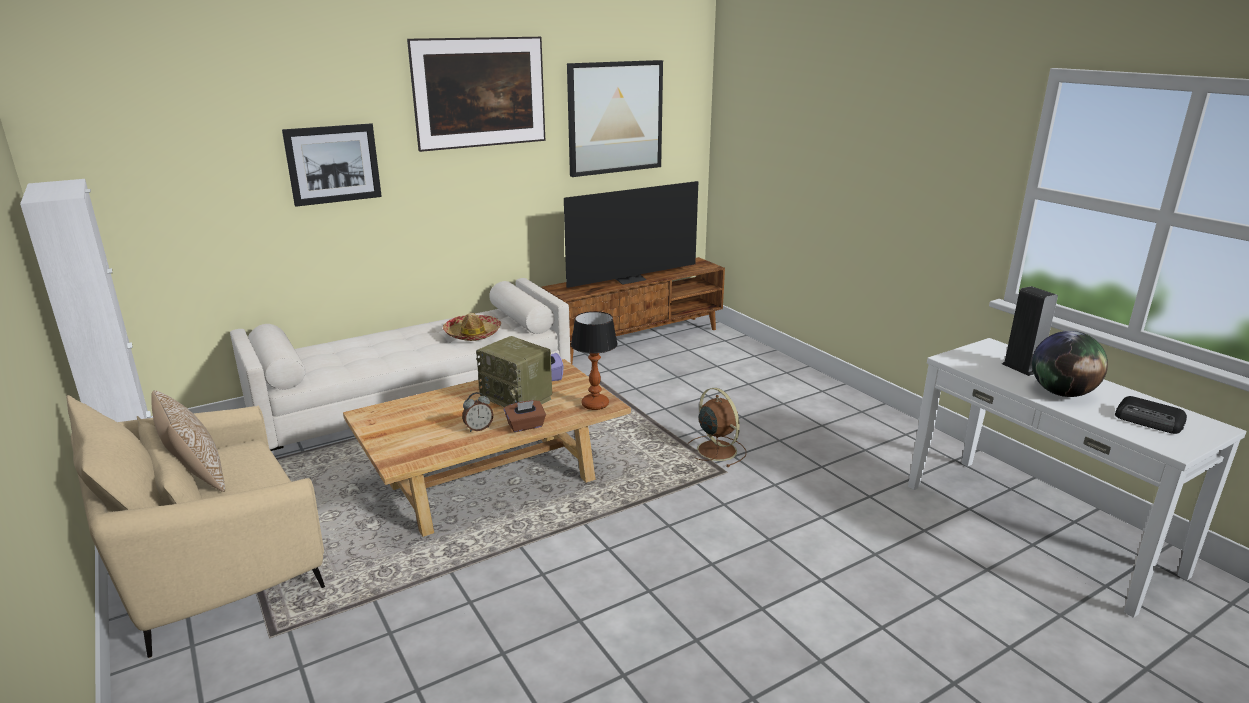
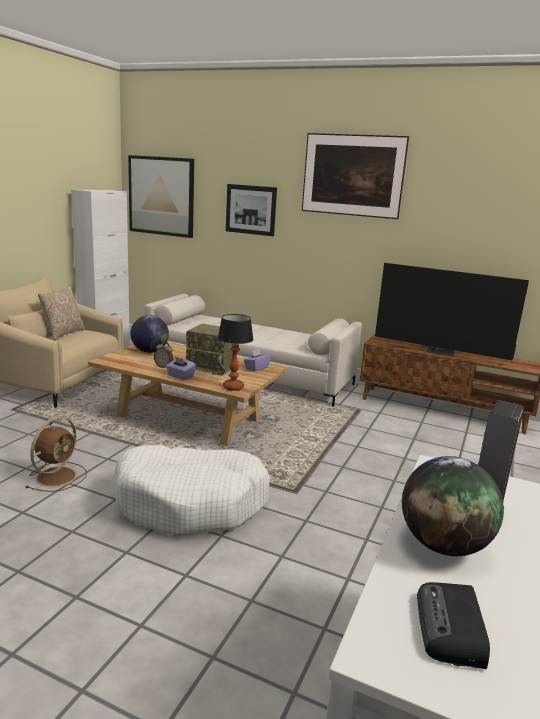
camera: 55 degrees right, 5 degrees down
hat [443,313,501,341] -> none
radio [476,336,552,407] -> radio turned 75 degrees counterclockwise [186,324,233,376]
brown tissue box [504,400,546,432] -> purple tissue box [166,356,196,380]
picture [567,60,663,177] -> picture moved to [128,155,194,238]
brown fan [688,388,746,467] -> brown fan moved to [26,417,87,492]
none -> white dog bed [114,445,270,534]
none -> globe [130,315,169,353]

